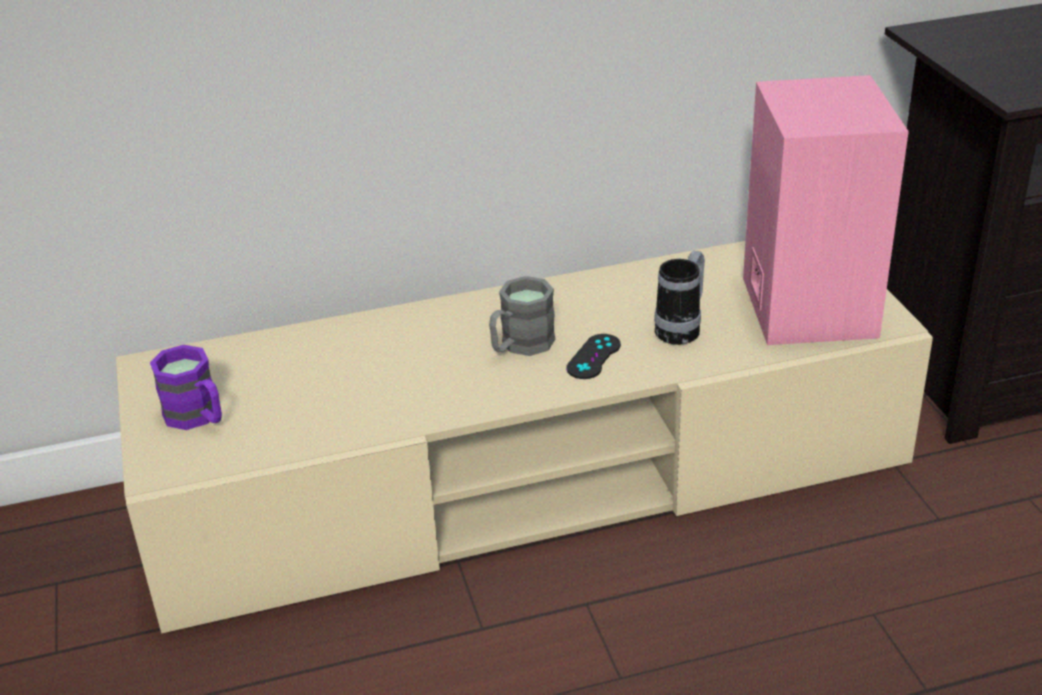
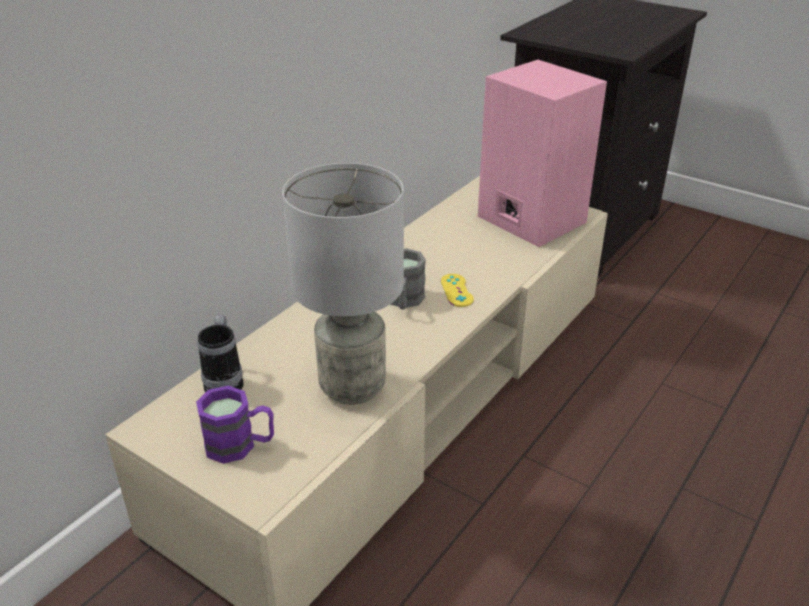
camera: 40 degrees left, 0 degrees up
black game controller [566,334,621,379] -> yellow game controller [441,274,474,307]
mug [654,251,705,345] -> mug moved to [198,314,243,393]
none -> grey table lamp [282,163,404,405]

